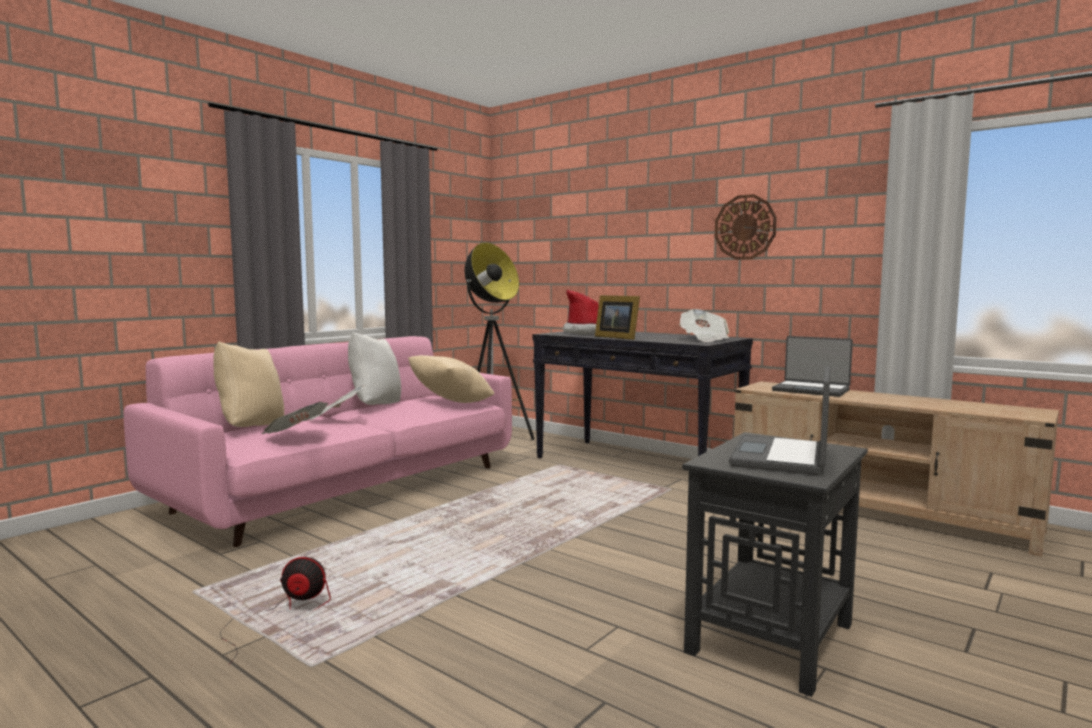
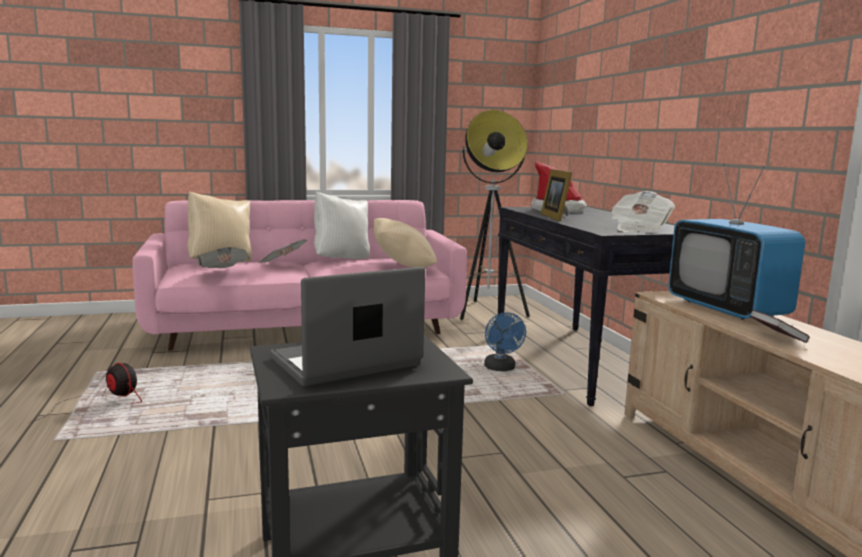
camera: 35 degrees right, 5 degrees up
wall clock [715,194,777,260] -> none
laptop [772,336,853,397] -> television [668,164,806,320]
none -> blue fan [484,312,526,371]
none -> book [750,310,810,343]

